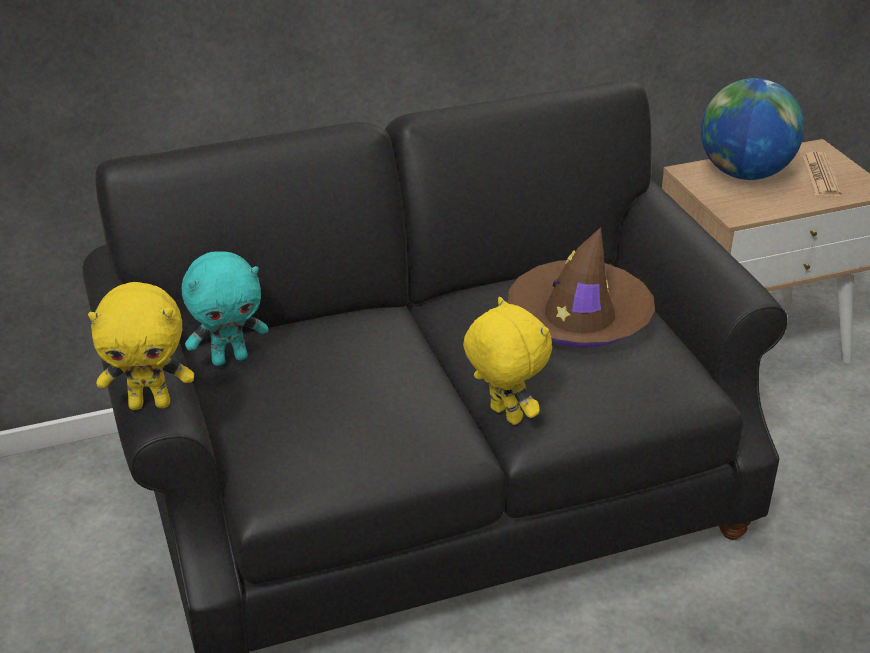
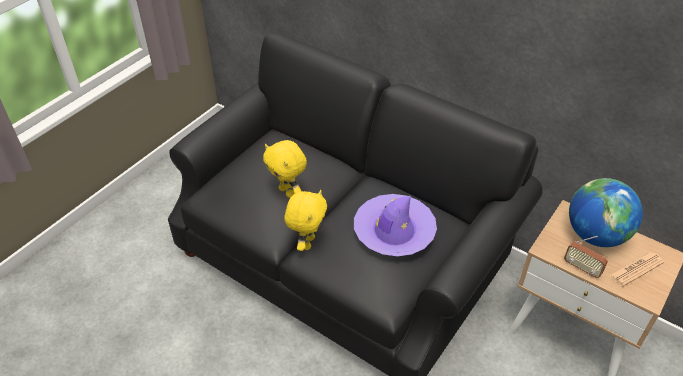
camera: 55 degrees right, 10 degrees up
yellow plush toy [88,282,194,410] -> yellow plush toy moved to [263,140,307,198]
turquoise plush toy [182,251,269,366] -> none
brown hat [508,227,655,348] -> purple hat [354,194,437,256]
none -> radio [564,236,608,278]

